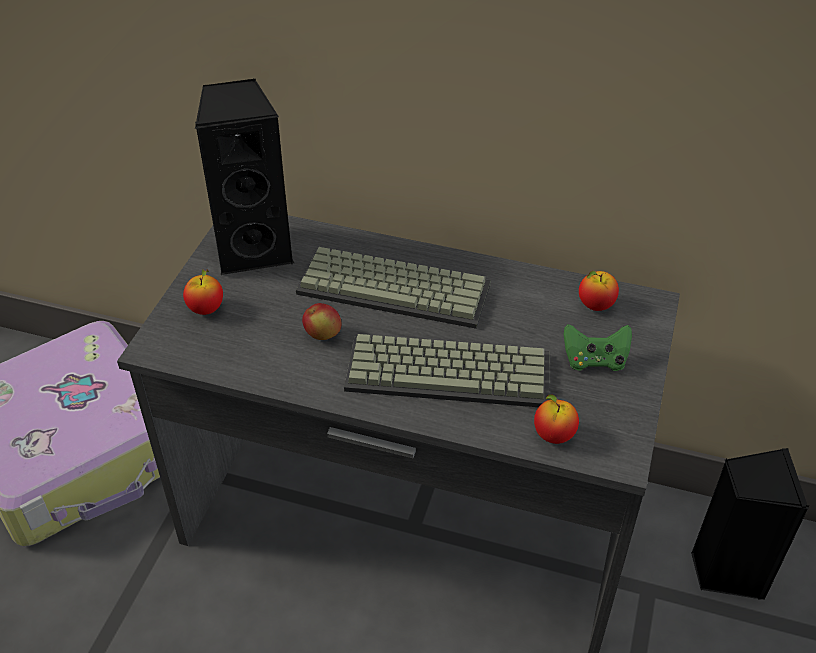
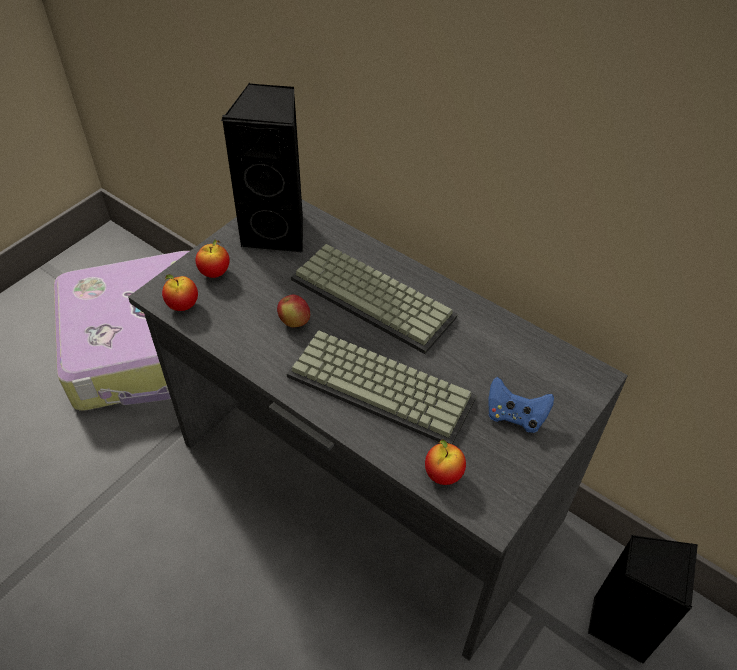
camera: 20 degrees right, 5 degrees up
green game controller [564,324,632,371] -> blue game controller [488,377,554,433]
apple [579,271,619,311] -> apple moved to [162,274,198,311]

